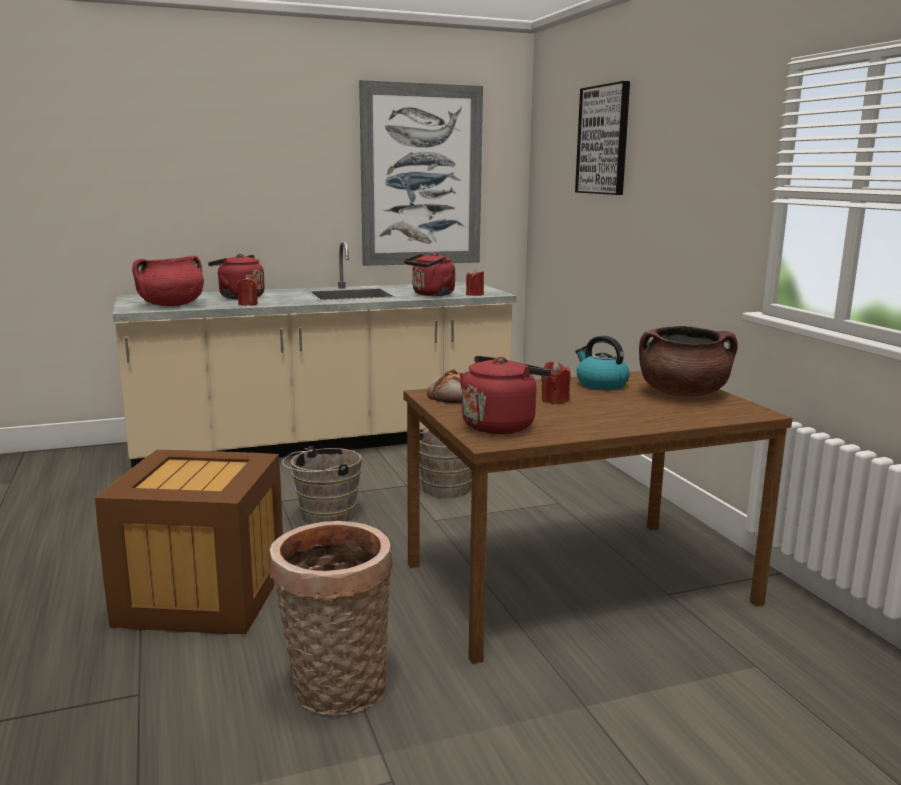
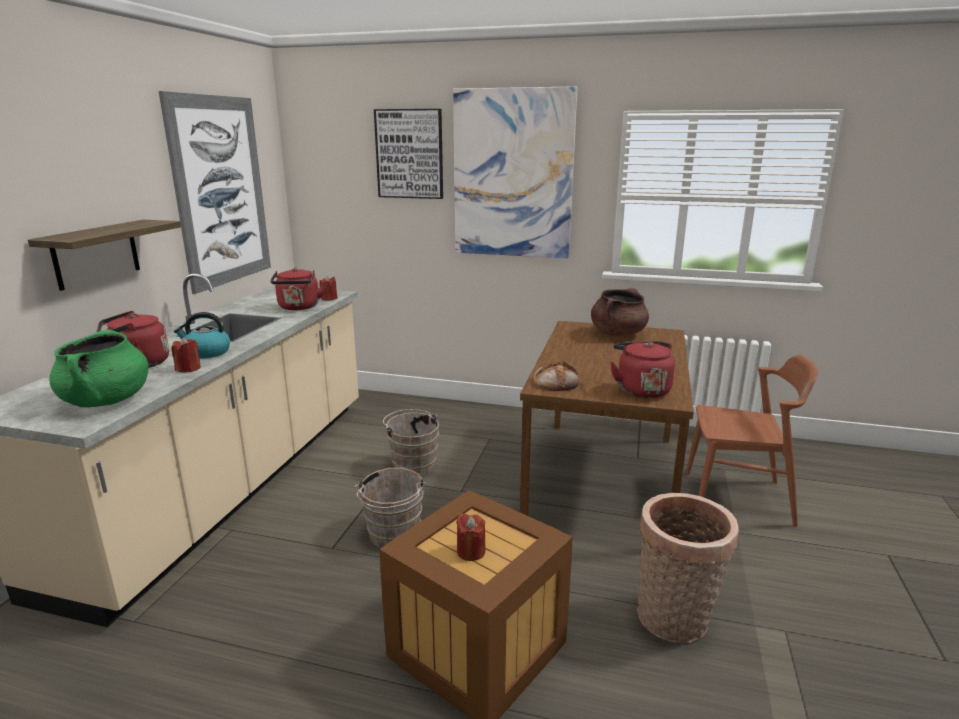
camera: 55 degrees left, 5 degrees up
red cooking pot [132,256,204,306] -> green cooking pot [49,330,148,407]
red candle [541,361,571,404] -> red candle moved to [456,513,485,561]
kettle [575,335,630,390] -> kettle moved to [174,312,230,358]
none -> shelf [28,220,181,291]
none -> picture [453,86,578,258]
none -> brown chair [686,355,818,527]

